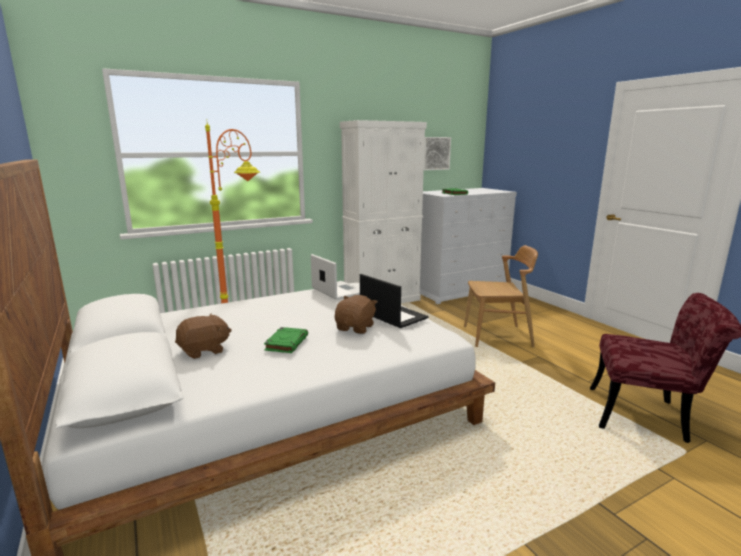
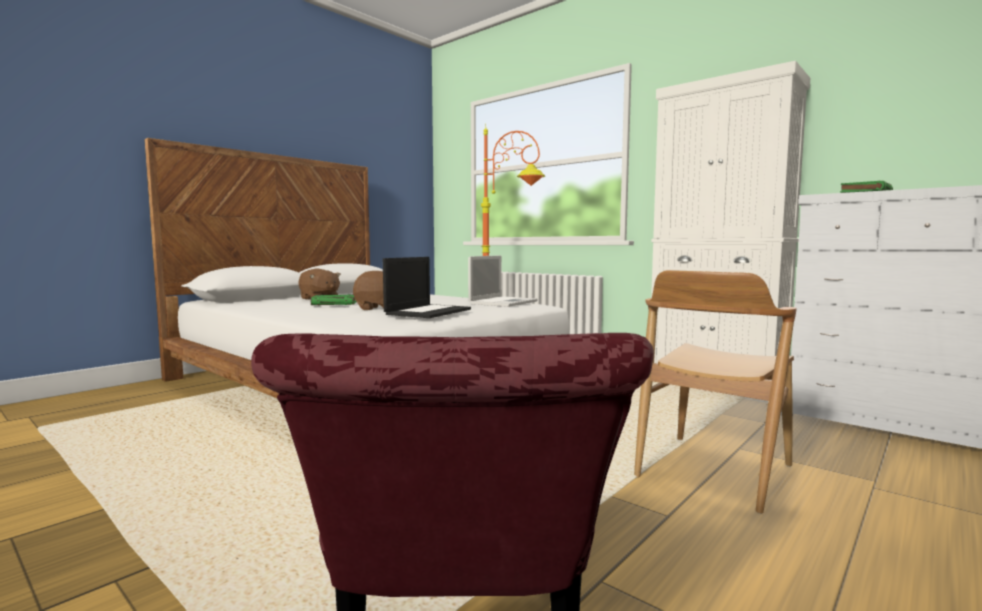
camera: 70 degrees right, 10 degrees down
picture [424,137,451,170] -> none
brown chair [464,245,538,347] -> brown chair turned 60 degrees clockwise [634,270,797,514]

